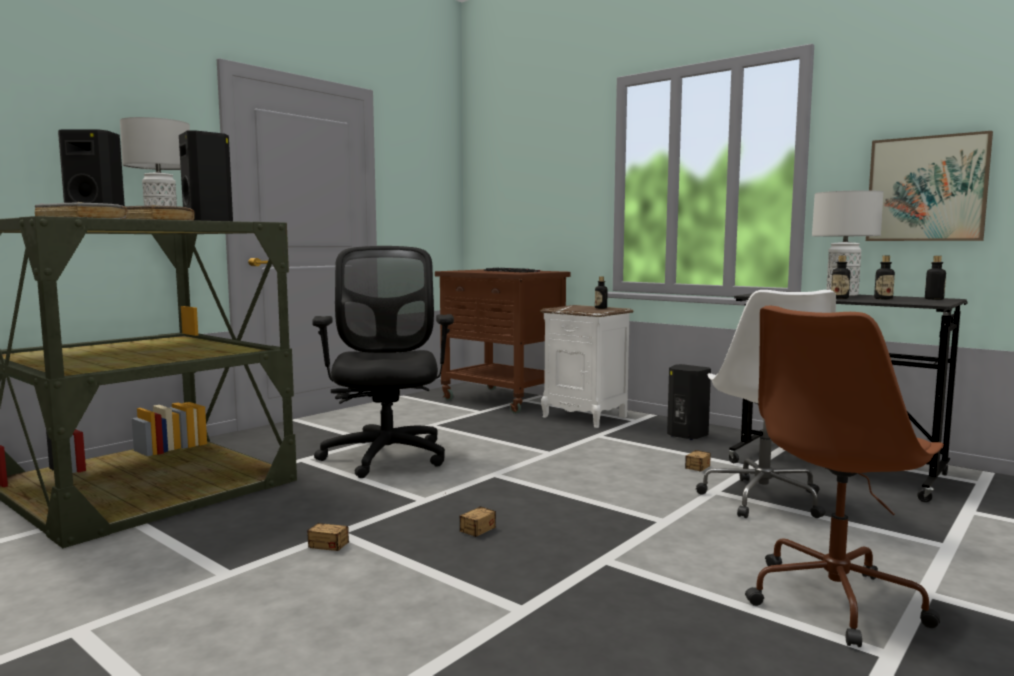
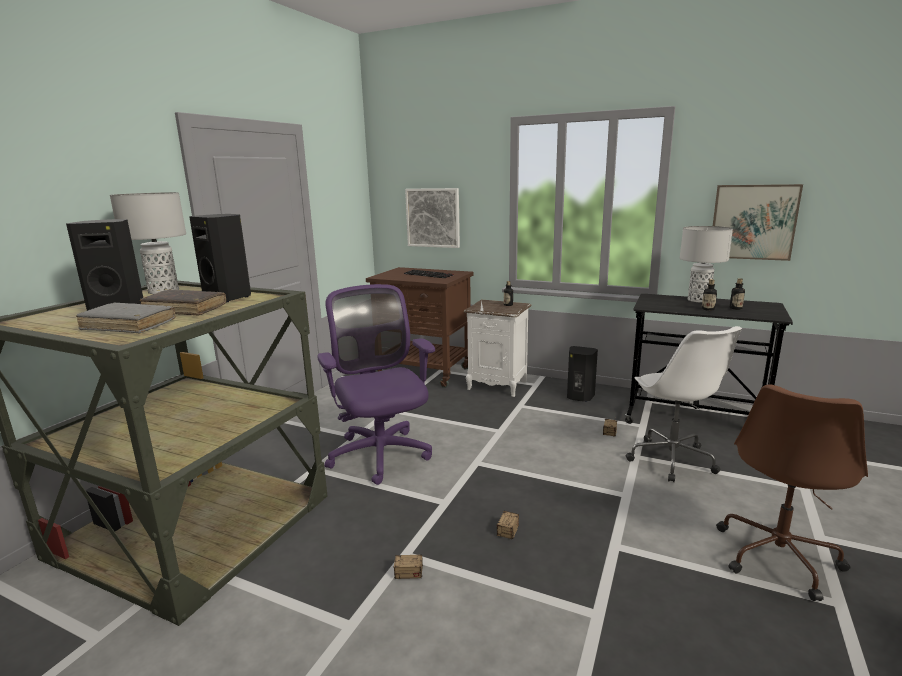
camera: 15 degrees left, 10 degrees up
black office chair [313,246,454,478] -> purple office chair [317,284,435,485]
bottle [925,256,946,300] -> none
none -> picture [405,188,460,248]

